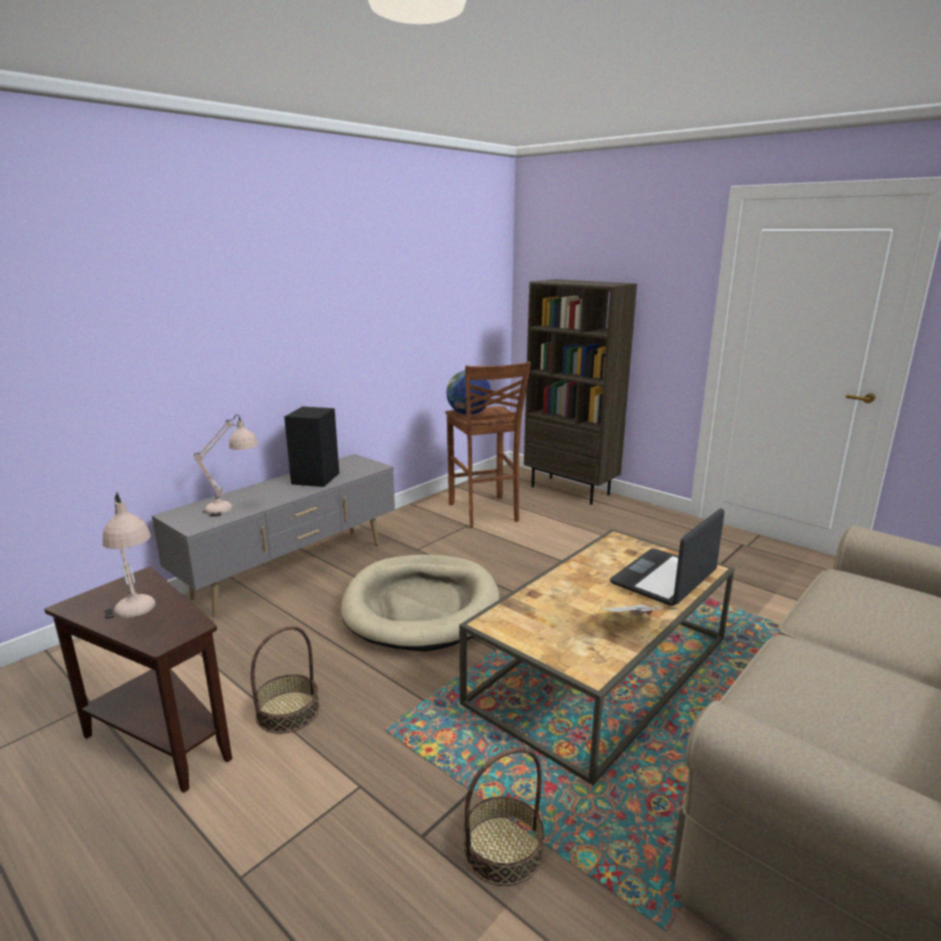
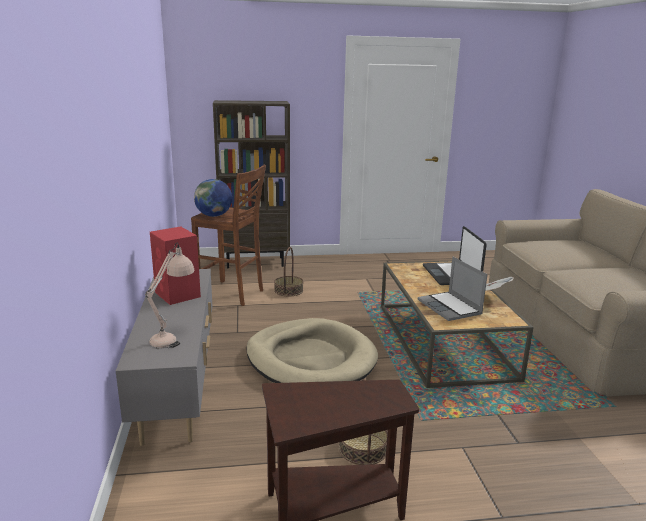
camera: 50 degrees left, 0 degrees up
beige table lamp [103,492,156,619] -> none
black speaker [284,407,339,487] -> red speaker [150,226,201,305]
basket [463,747,544,886] -> basket moved to [274,247,303,296]
none -> laptop [418,257,487,321]

